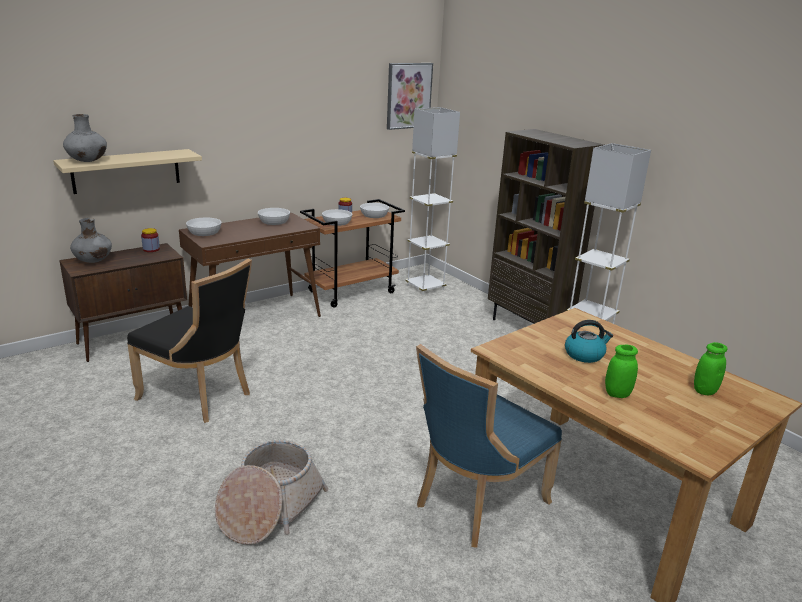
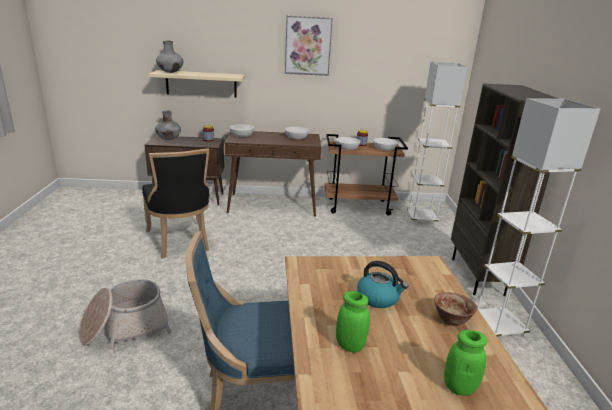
camera: 35 degrees right, 0 degrees up
picture [387,63,433,130] -> picture moved to [285,16,333,76]
none -> bowl [434,292,478,326]

